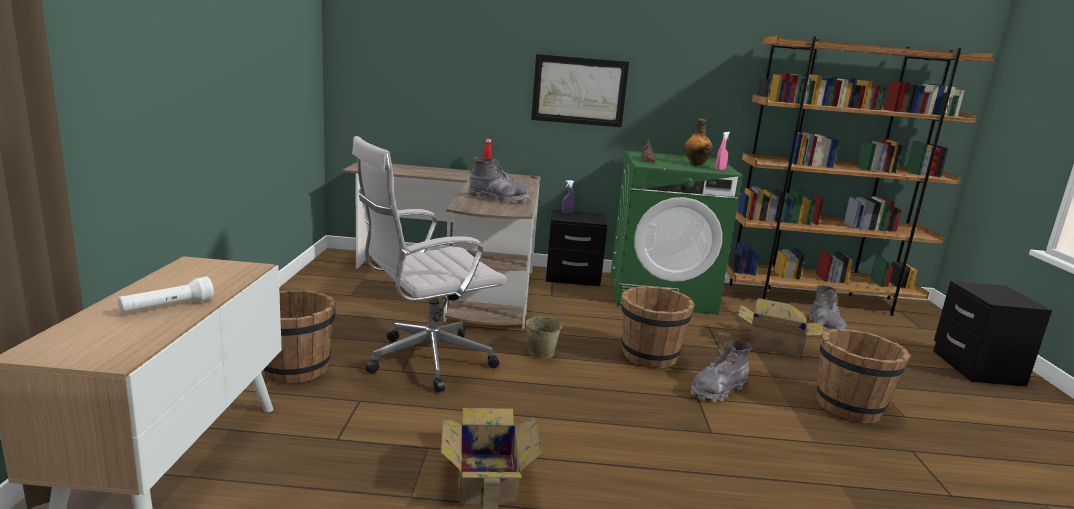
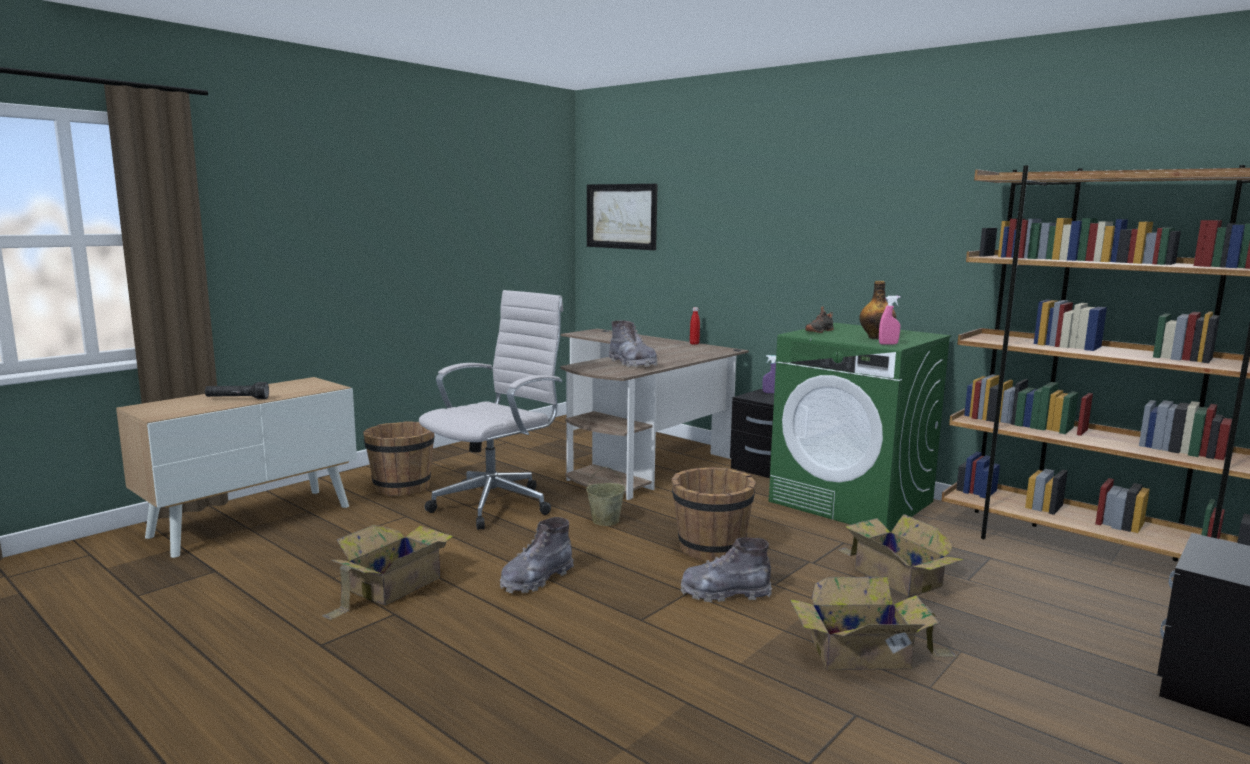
camera: 40 degrees right, 5 degrees down
white flashlight [118,277,214,312] -> black flashlight [205,382,269,399]
white office chair [352,136,507,393] -> white office chair turned 120 degrees clockwise [419,290,563,530]
picture [531,54,629,127] -> picture moved to [587,184,658,250]
grey boot [809,285,847,332] -> grey boot moved to [500,517,574,593]
brown bucket [817,329,910,423] -> cardboard box [790,577,957,670]

